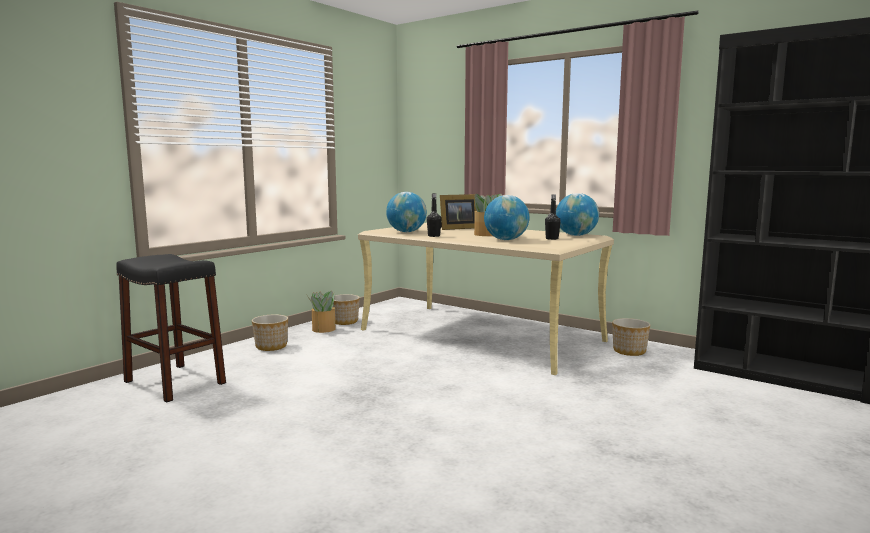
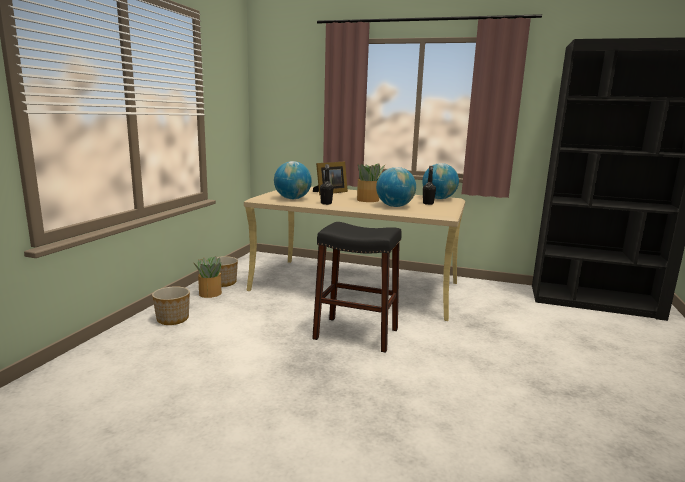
camera: 20 degrees left, 5 degrees up
black stool [116,254,226,402] -> black stool moved to [312,222,402,353]
planter [612,318,650,356] -> none

